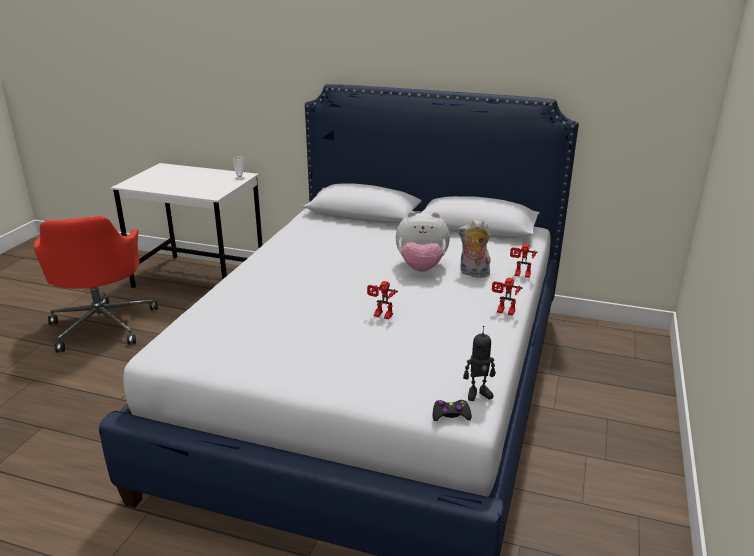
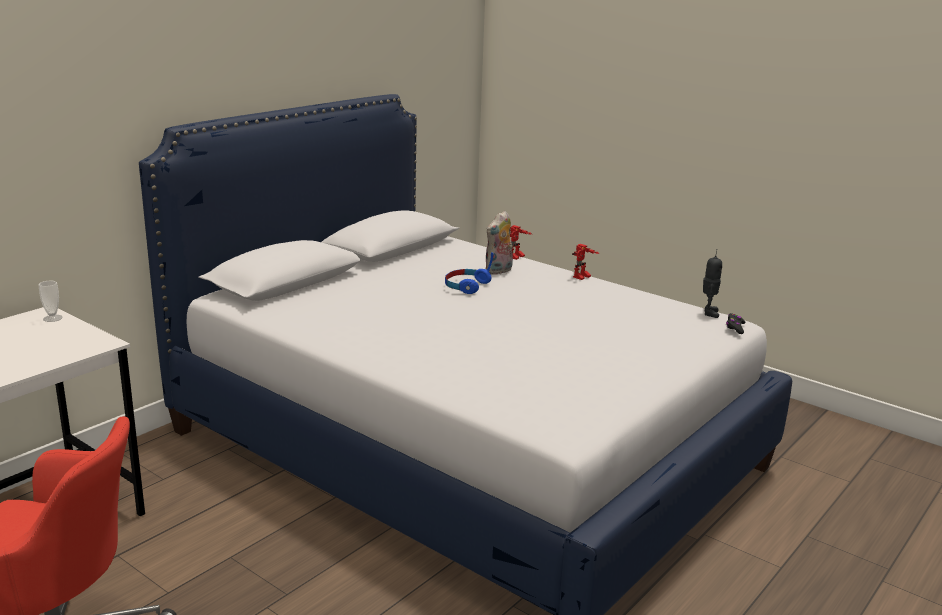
camera: 70 degrees left, 5 degrees down
toy robot [367,281,398,319] -> none
plush toy [396,211,450,272] -> blue headphones [445,252,494,294]

